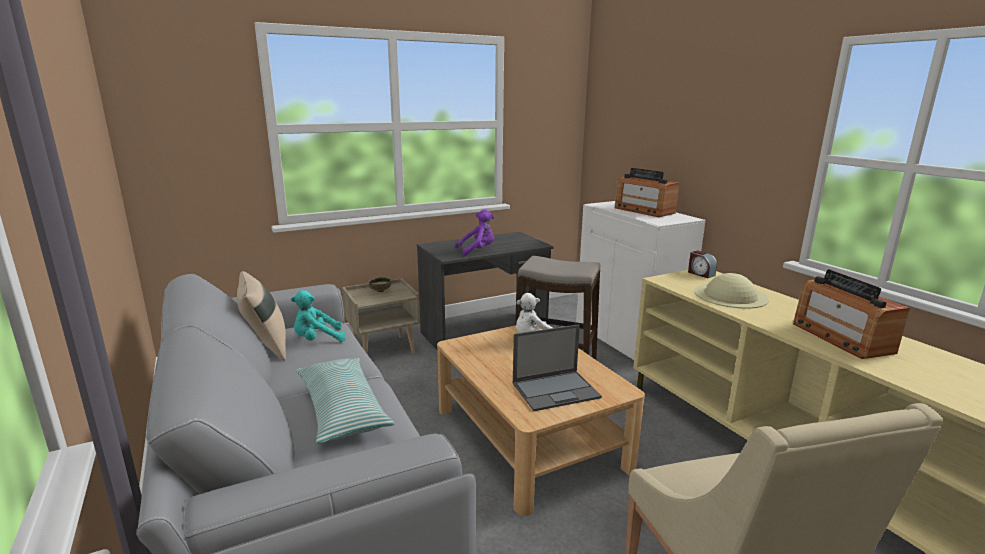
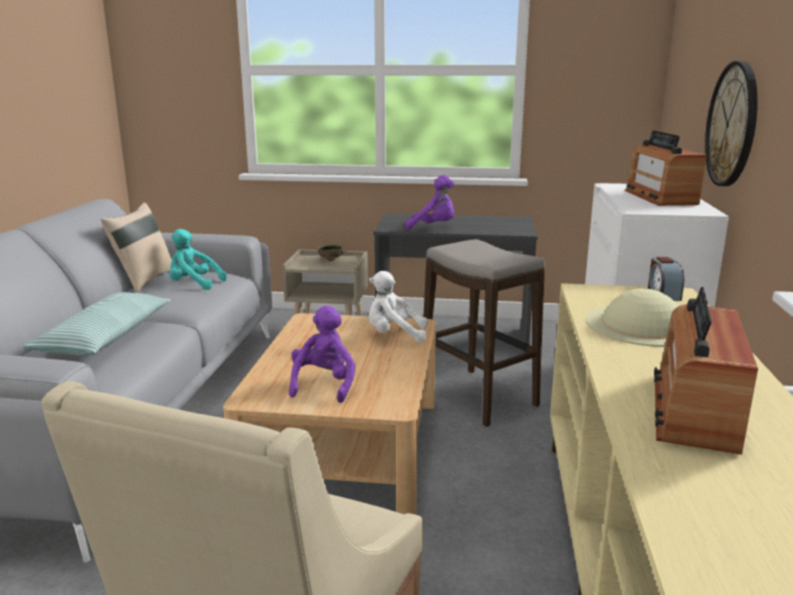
camera: 35 degrees right, 0 degrees up
laptop [513,324,602,411] -> purple plush toy [289,305,355,403]
none -> wall clock [705,61,758,186]

